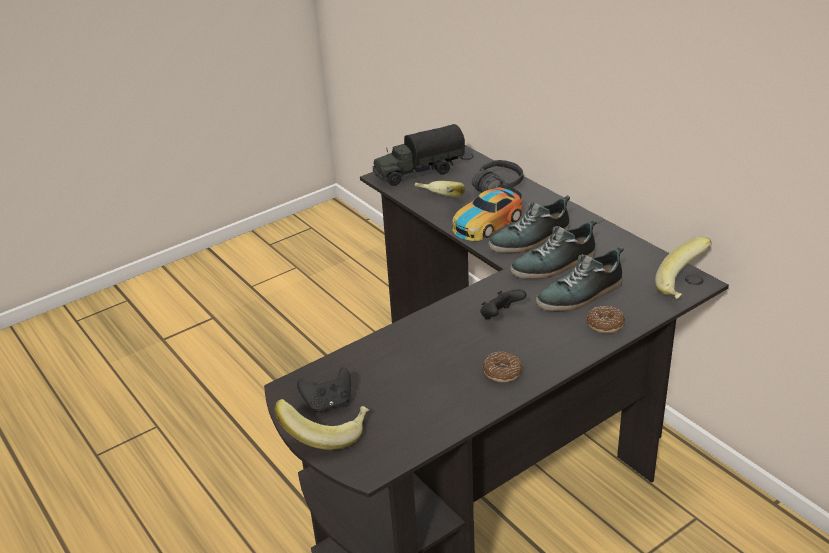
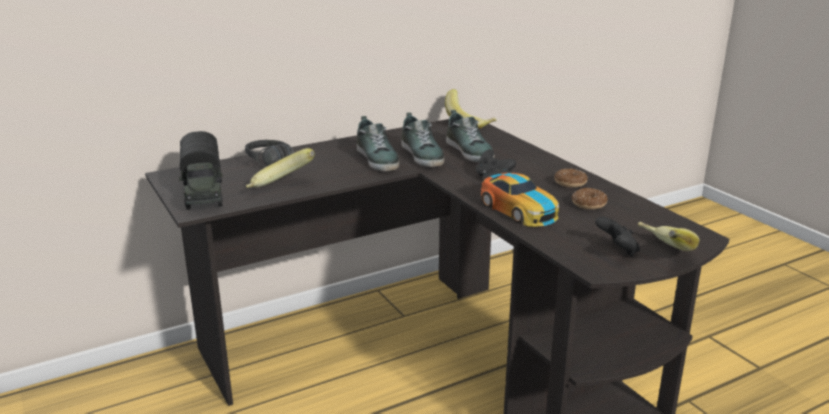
camera: 85 degrees left, 10 degrees down
toy car [452,185,522,241] -> toy car moved to [481,170,559,227]
donut [587,306,625,333] -> donut moved to [572,188,608,210]

